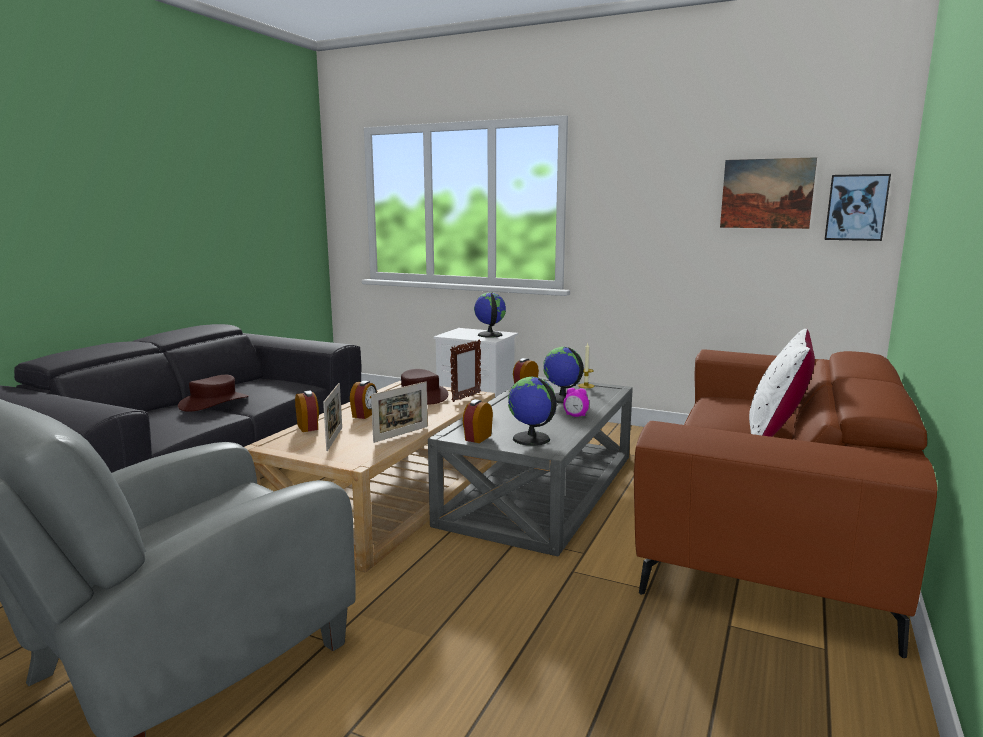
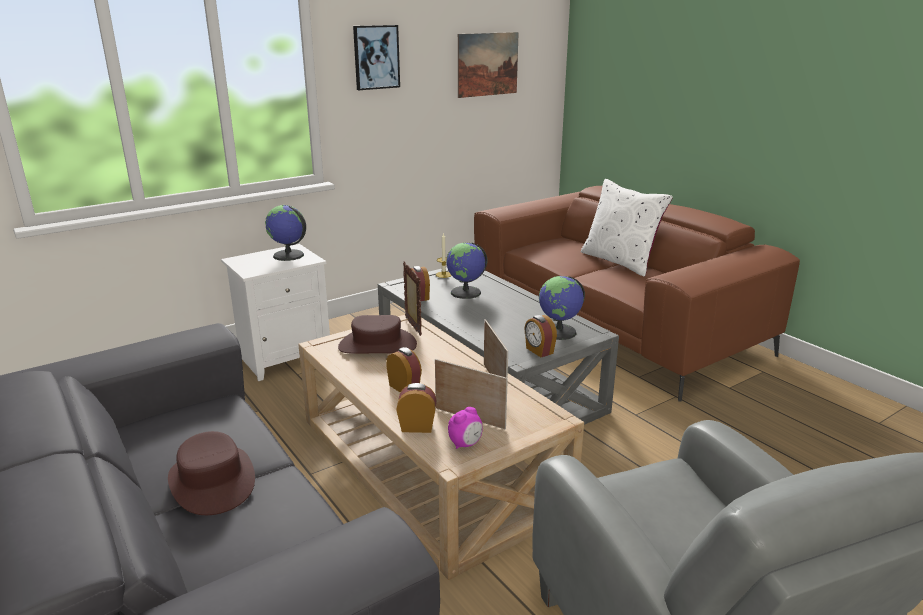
camera: 60 degrees left, 10 degrees up
alarm clock [563,388,589,417] -> alarm clock moved to [448,407,483,449]
picture [824,174,891,241] -> picture moved to [353,25,400,90]

